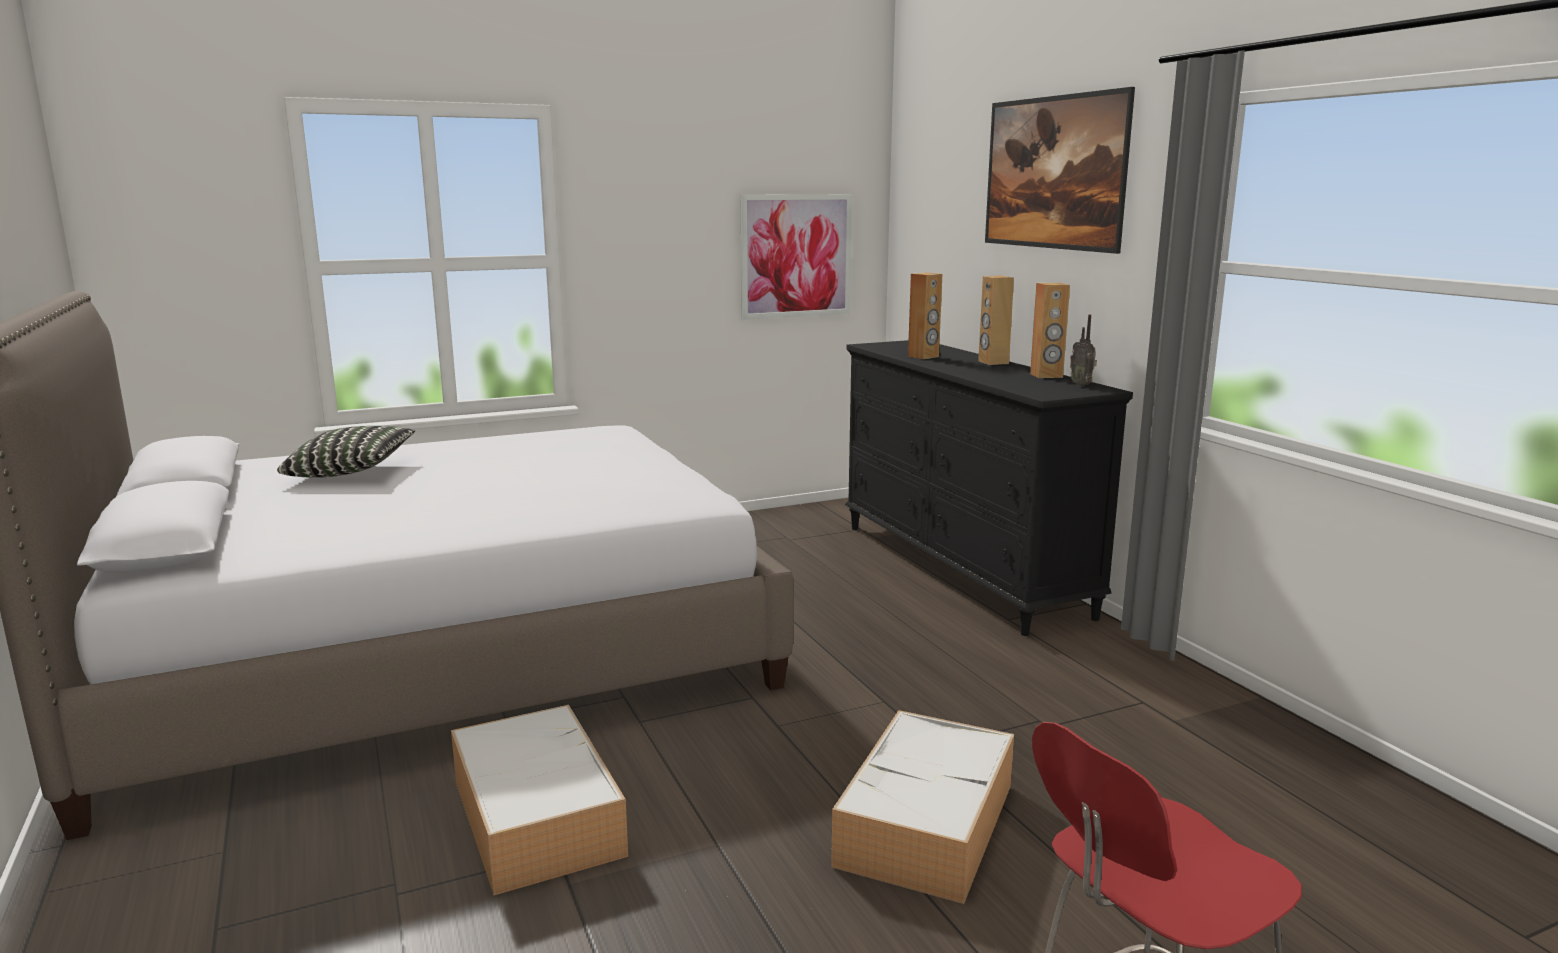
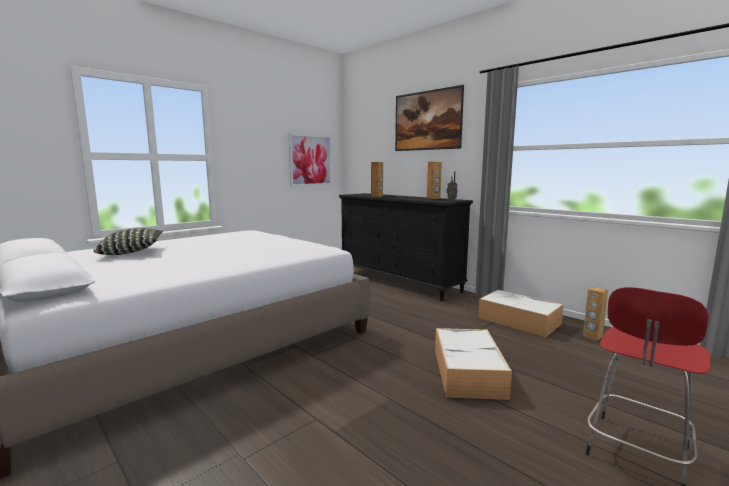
camera: 20 degrees left, 5 degrees down
storage box [451,705,628,895] -> storage box moved to [478,290,564,337]
brown speaker [978,276,1014,365] -> brown speaker moved to [583,287,608,340]

